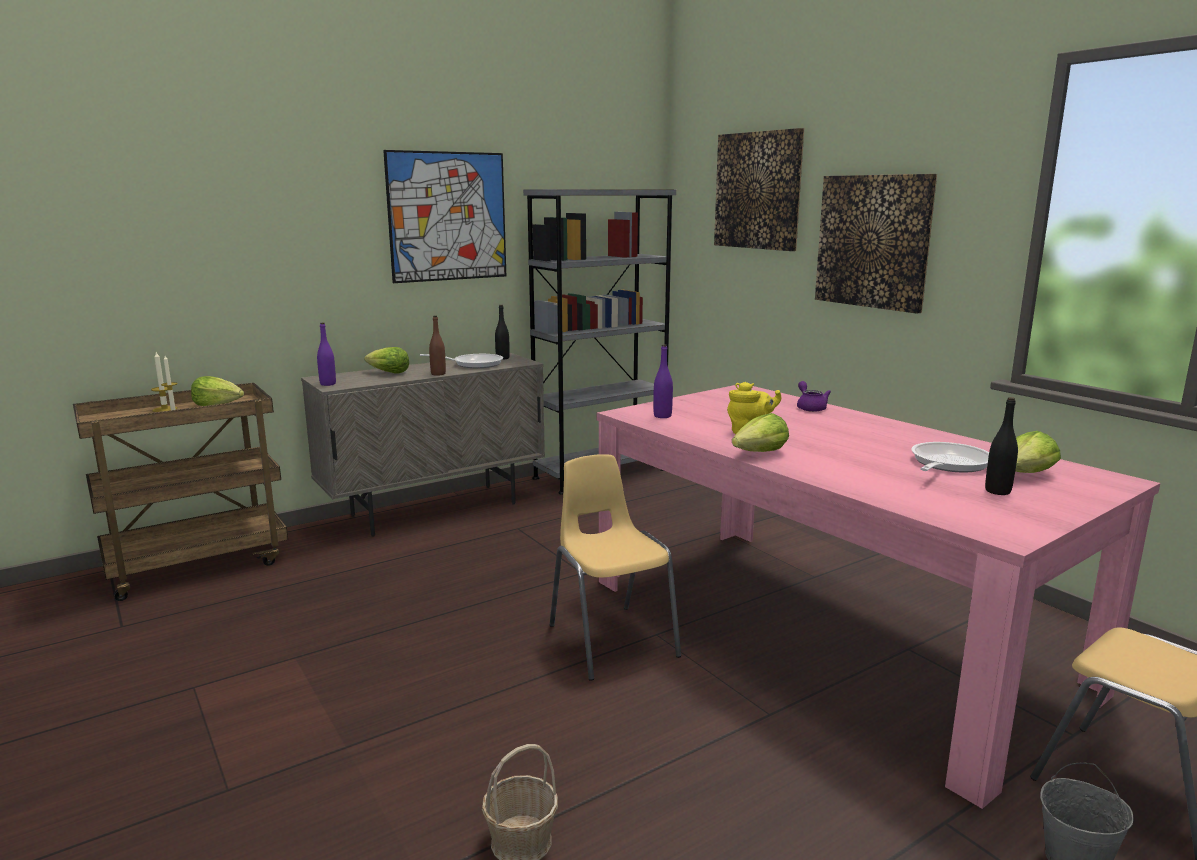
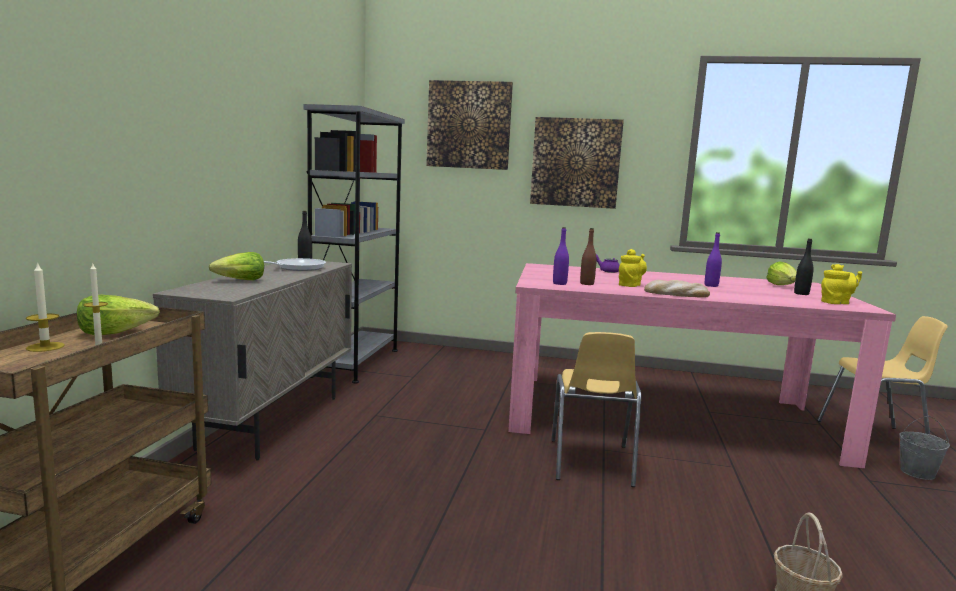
camera: 45 degrees left, 5 degrees down
purple bottle [317,323,336,386] -> purple bottle moved to [705,232,722,287]
picture [383,150,506,283] -> none
brown bottle [429,315,446,376] -> brown bottle moved to [580,228,597,285]
yellow chair [550,454,681,681] -> yellow chair turned 105 degrees counterclockwise [551,332,641,487]
lettuce [732,413,789,452] -> bread [644,280,710,298]
frying pan [911,442,989,473] -> none
none -> yellow teapot [821,264,862,304]

